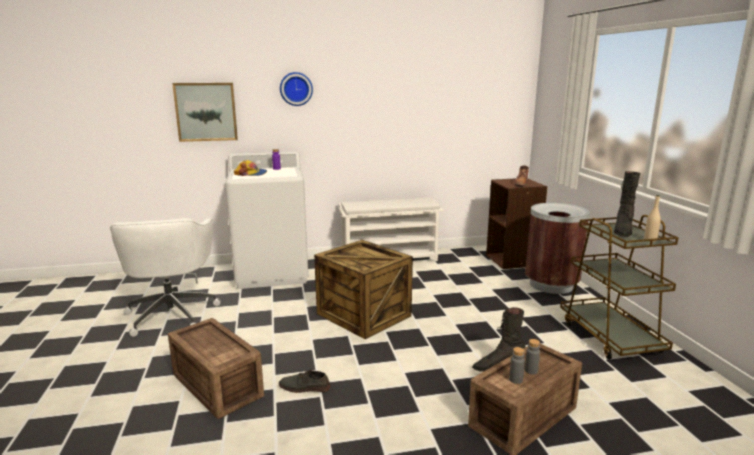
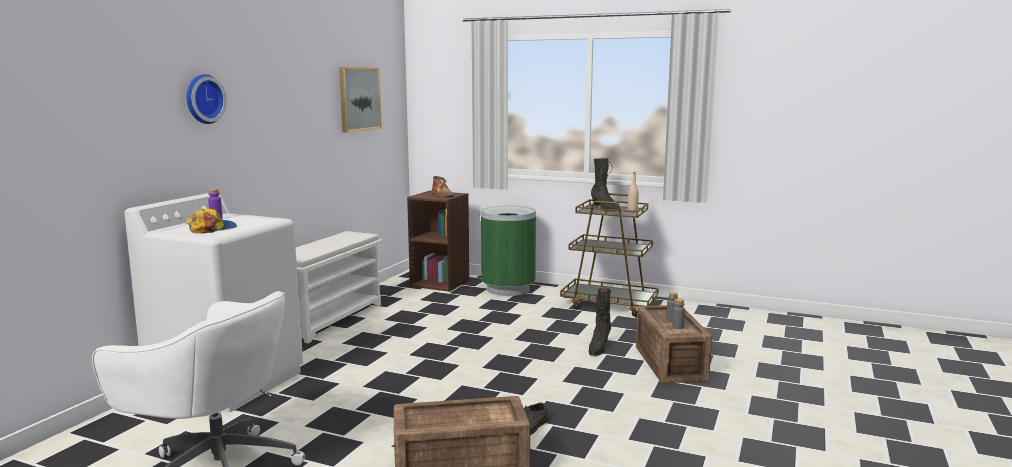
camera: 55 degrees left, 5 degrees down
picture [172,83,238,142] -> picture moved to [339,67,382,133]
crate [314,240,413,339] -> none
brown trash can [525,203,589,294] -> green trash can [481,206,536,296]

